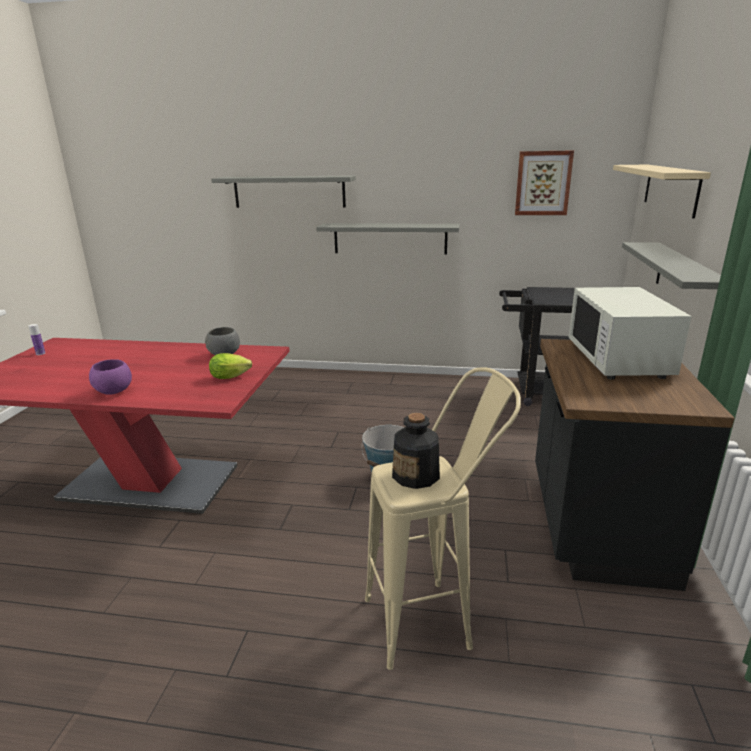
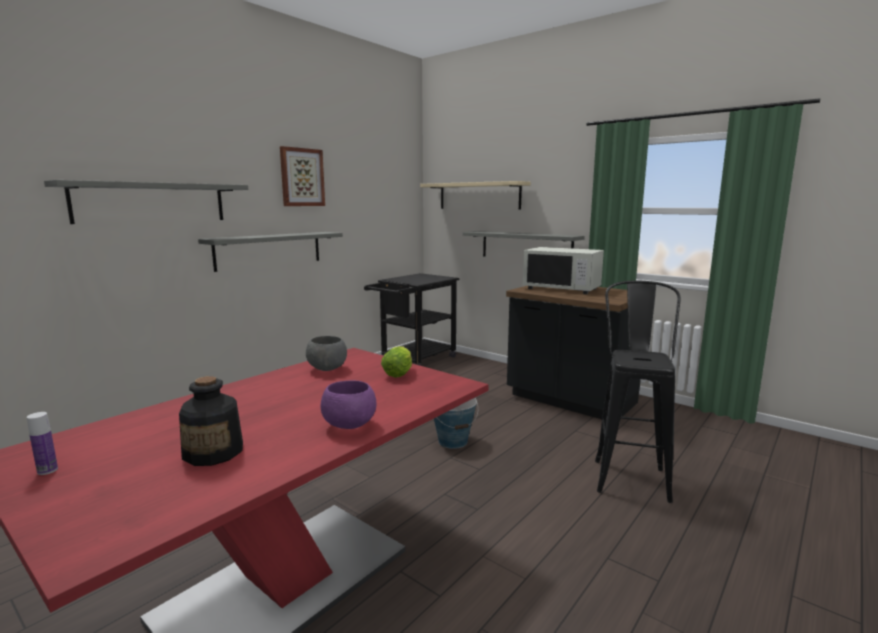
camera: 60 degrees left, 10 degrees down
beige stool [365,367,521,670] -> black stool [595,281,681,503]
bottle [392,413,440,489] -> bottle moved to [179,376,243,466]
picture [515,150,574,215] -> picture moved to [280,146,325,206]

